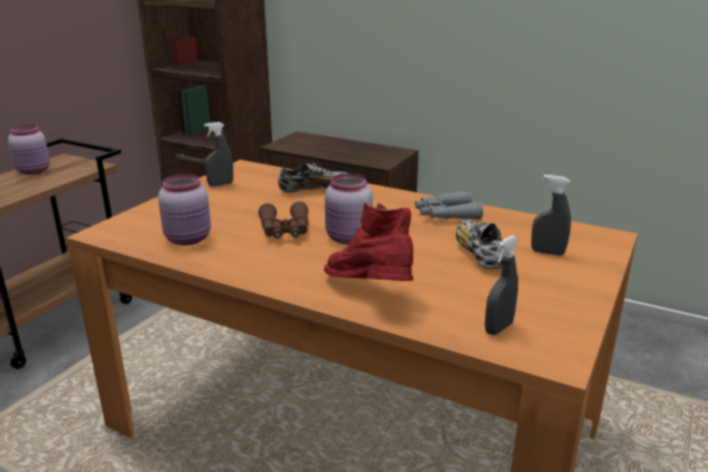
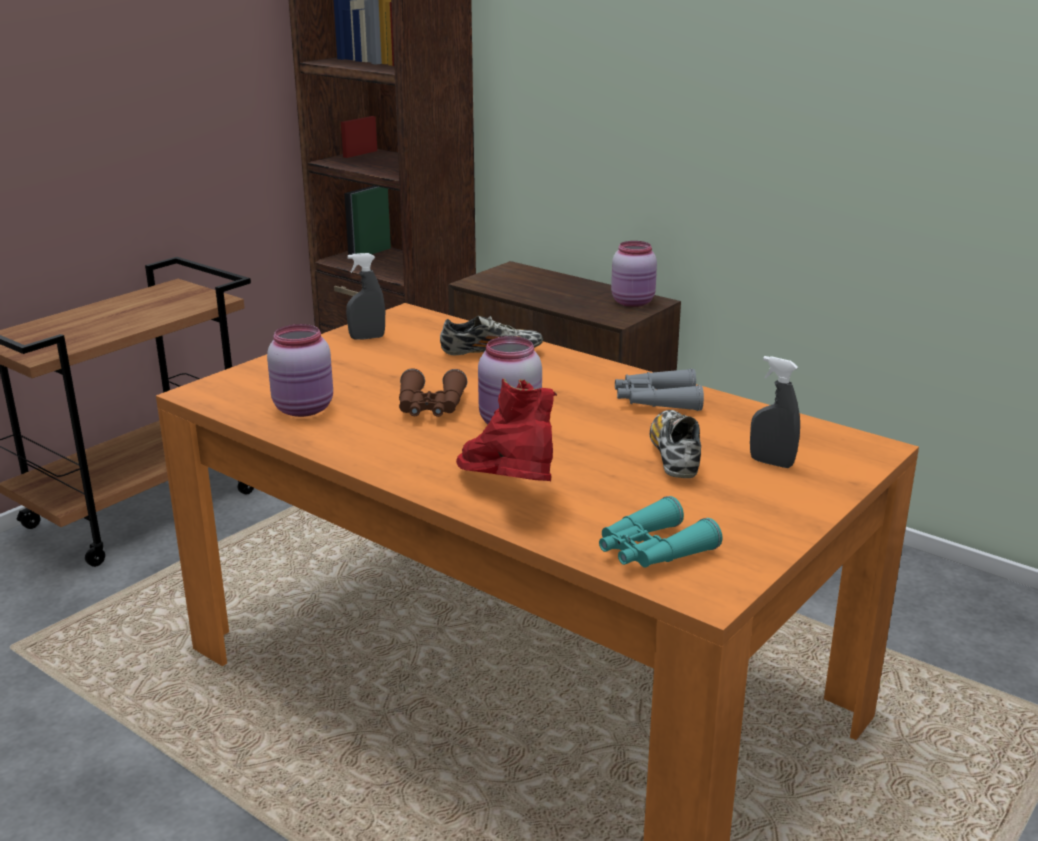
camera: 10 degrees right, 0 degrees up
pink jar [8,125,50,175] -> pink jar moved to [611,241,657,307]
grey spray bottle [485,235,519,335] -> turquoise binoculars [599,496,722,568]

